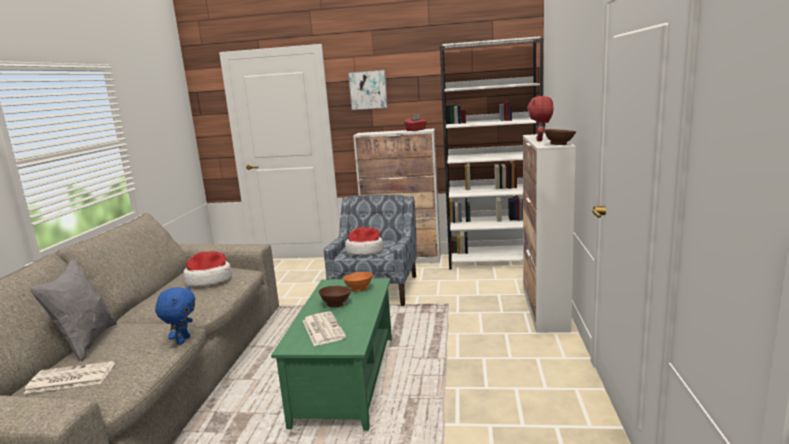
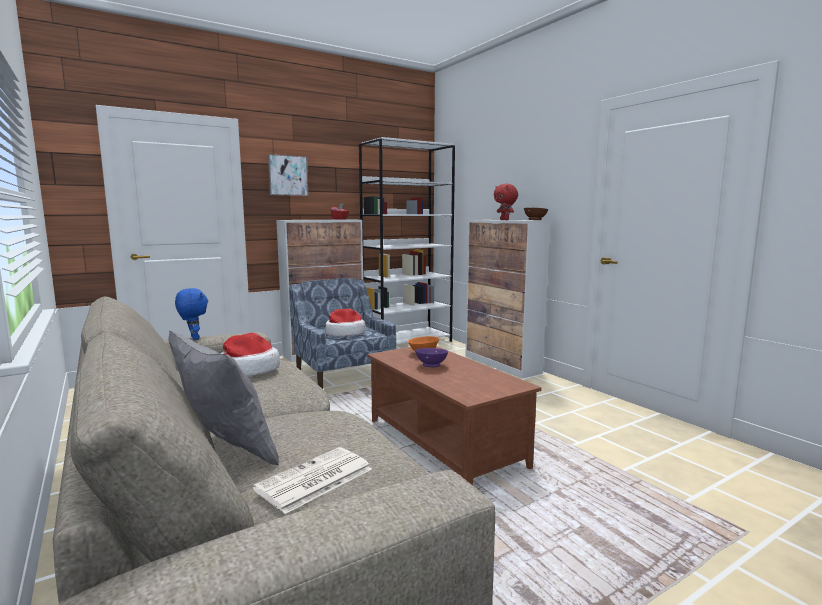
camera: 40 degrees left, 5 degrees down
blue plush toy [155,286,195,344] -> blue plush toy moved to [175,288,208,340]
green coffee table [271,278,392,431] -> brown coffee table [367,346,541,485]
newspaper [303,312,346,346] -> none
brown bowl [319,286,351,307] -> purple bowl [415,348,448,367]

